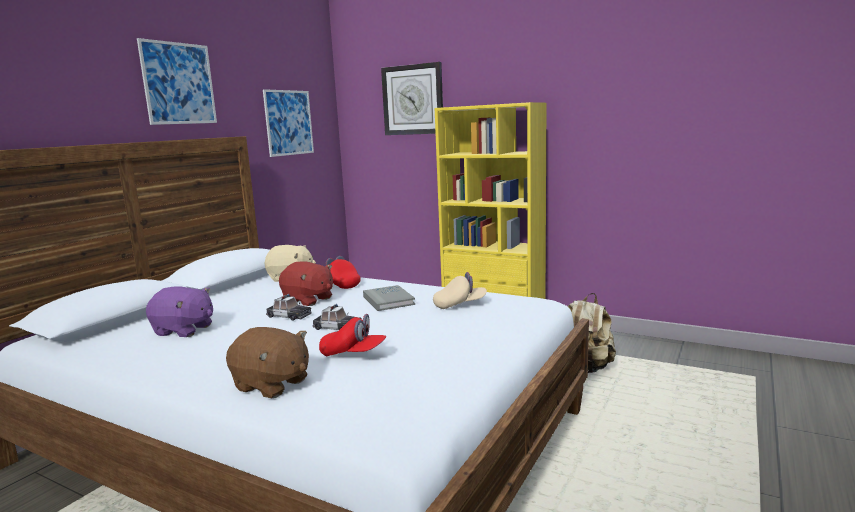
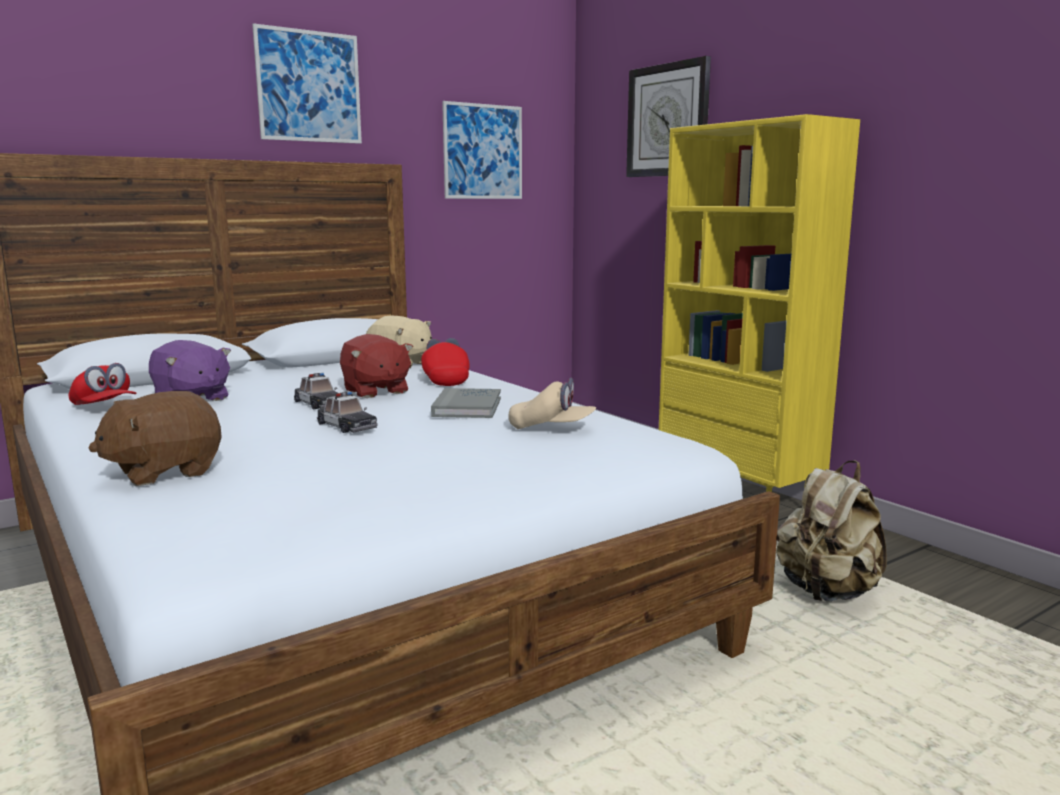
camera: 25 degrees right, 0 degrees up
brown plush toy [226,327,309,398] -> brown plush toy turned 90 degrees clockwise [88,391,222,486]
red cap [319,314,386,356] -> red cap moved to [69,363,137,405]

